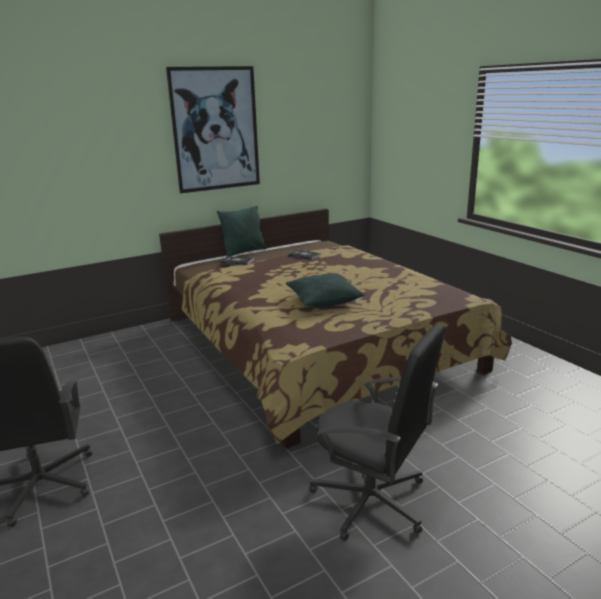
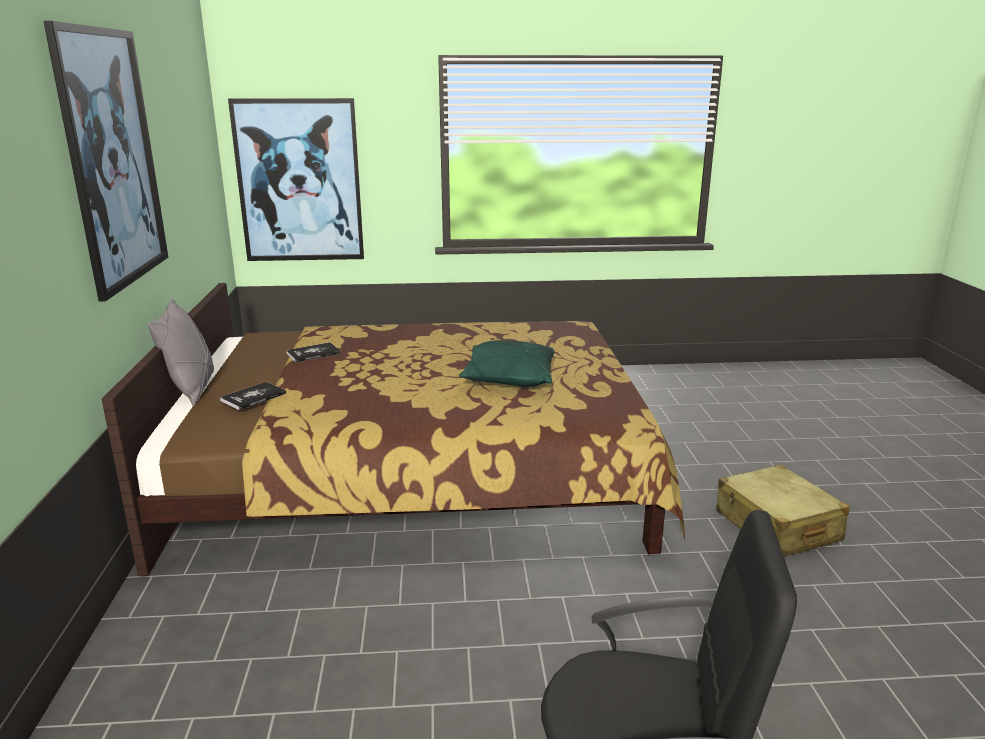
camera: 65 degrees left, 0 degrees up
green pillow [217,206,267,257] -> grey pillow [148,298,214,406]
black office chair [309,325,445,541] -> beige suitcase [716,464,850,556]
none -> picture [228,98,364,261]

